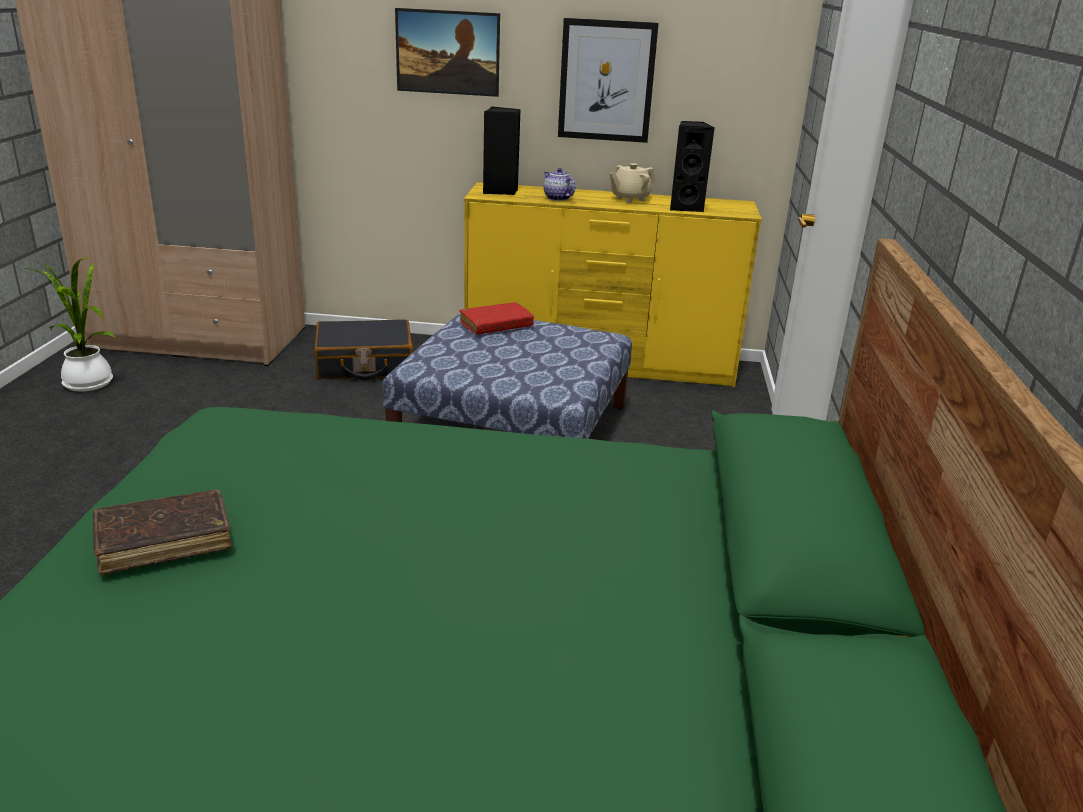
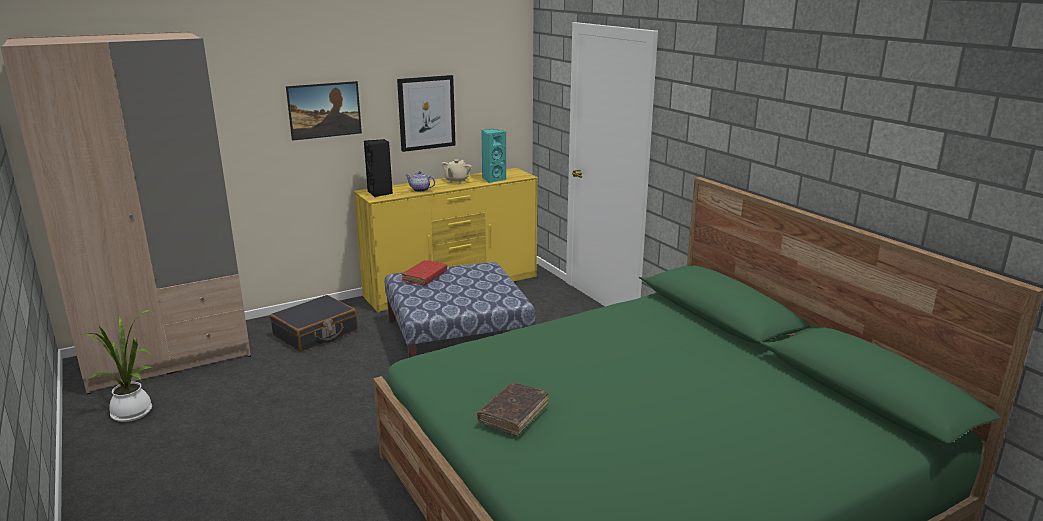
camera: 35 degrees left, 5 degrees down
black speaker [670,121,715,212] -> turquoise speaker [481,129,507,183]

